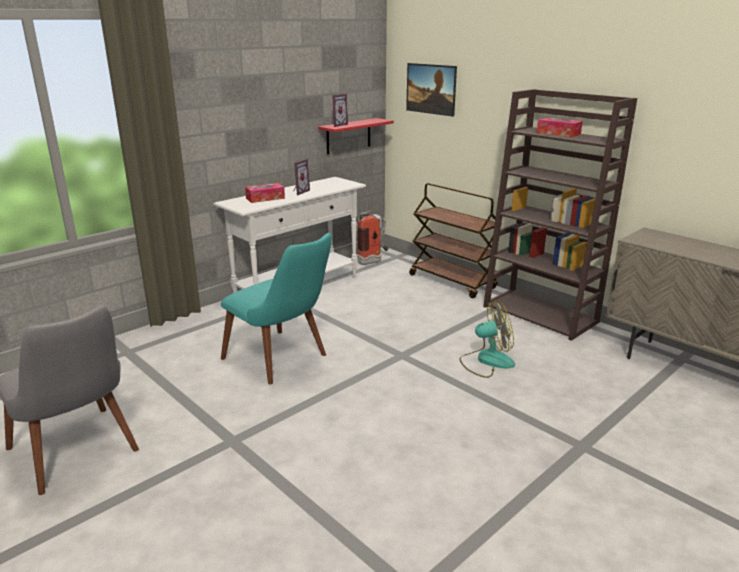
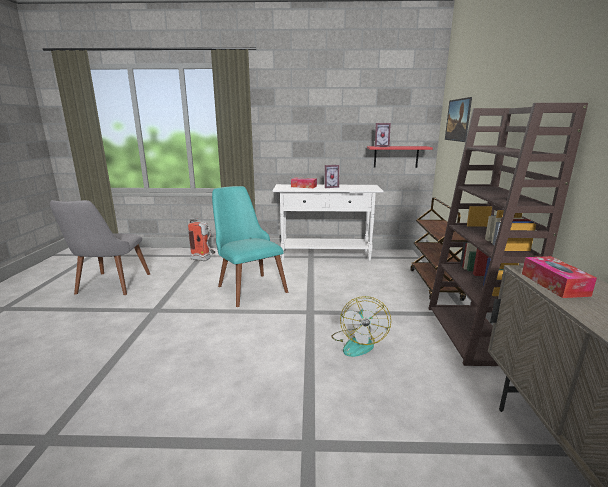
camera: 45 degrees right, 5 degrees down
turquoise chair [221,233,332,384] -> turquoise chair turned 150 degrees clockwise [212,186,288,307]
fire extinguisher [357,210,389,265] -> fire extinguisher moved to [188,218,215,261]
fan [459,301,515,378] -> fan turned 60 degrees clockwise [331,296,391,357]
tissue box [537,117,583,137] -> tissue box moved to [522,256,597,298]

